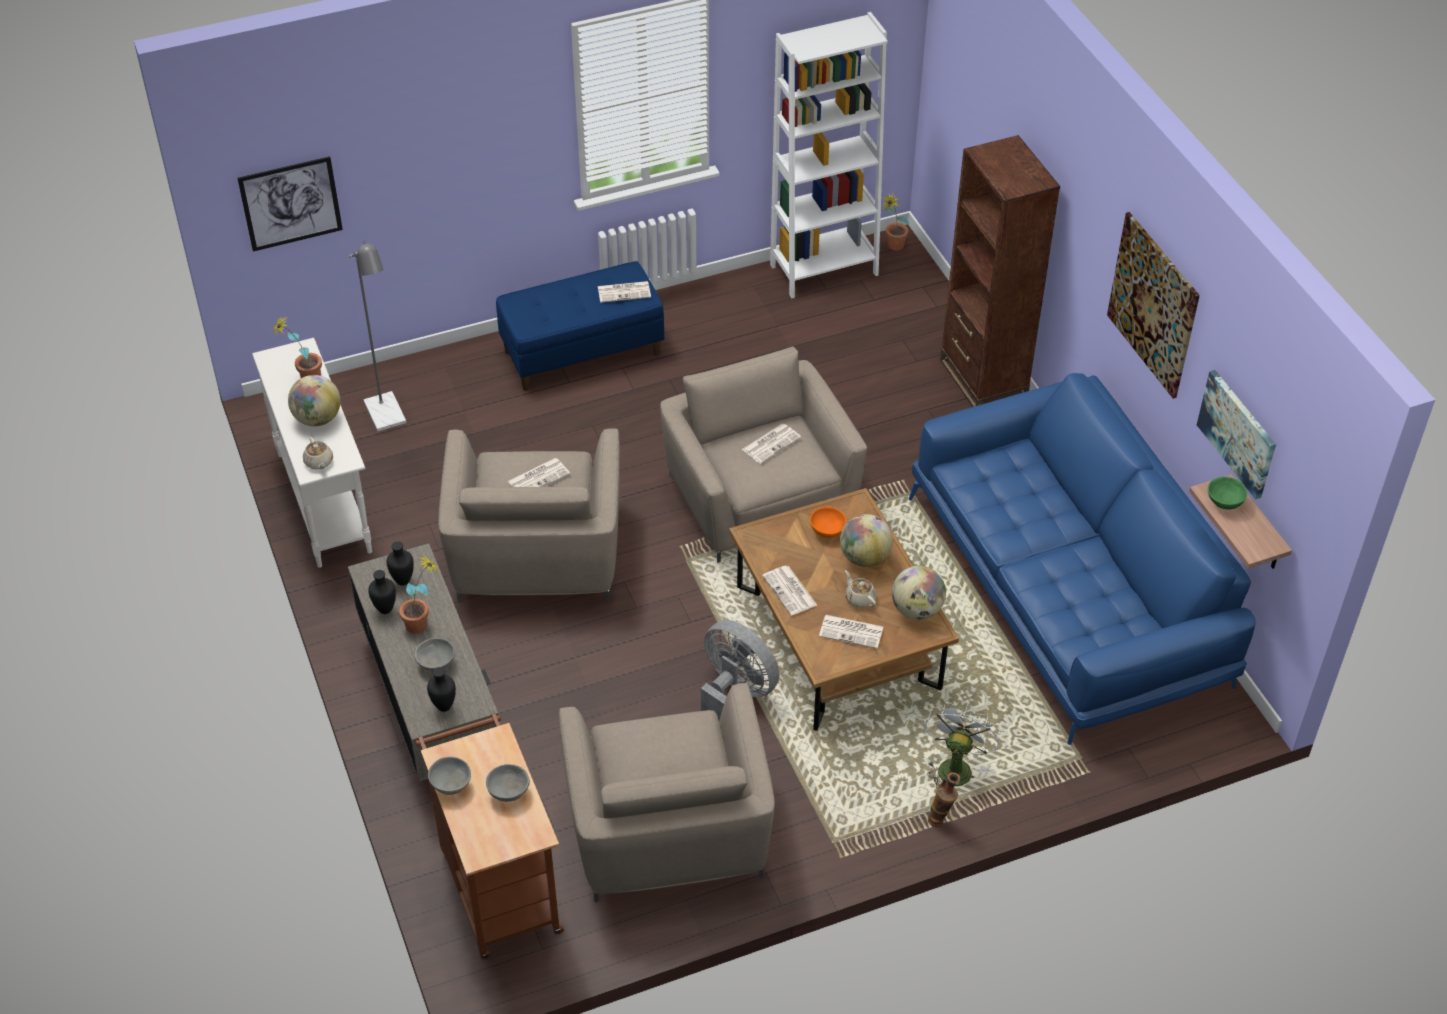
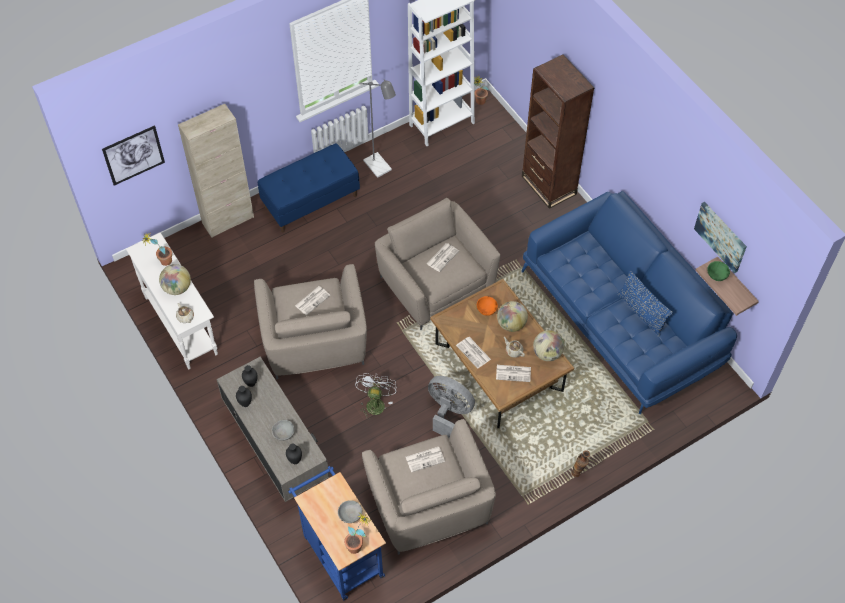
camera: 10 degrees left, 10 degrees up
grey floor lamp [349,240,406,431] -> grey floor lamp moved to [359,79,396,178]
potted plant [399,556,439,634] -> potted plant moved to [344,514,371,554]
brown cart [415,713,564,960] -> blue cart [288,466,386,600]
grey bowl [428,757,471,795] -> none
newspaper [598,281,651,303] -> newspaper moved to [406,447,445,472]
white fan [925,702,1000,788] -> white fan moved to [355,373,397,419]
picture [1107,212,1200,399] -> none
none -> beige cabinet [178,104,254,238]
none -> blue pillow [617,270,673,337]

